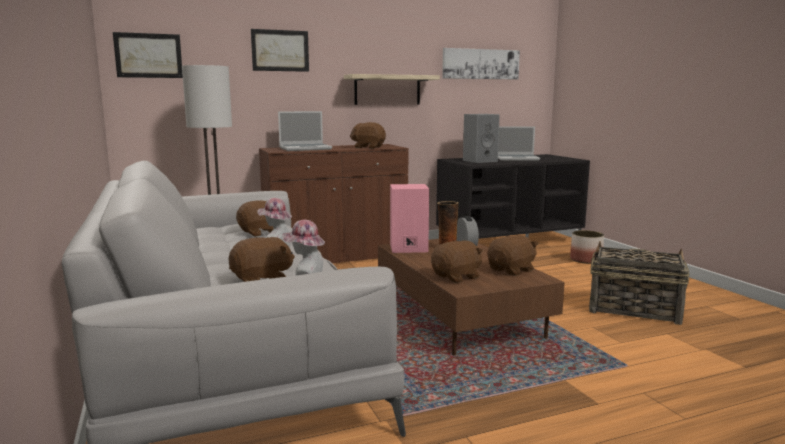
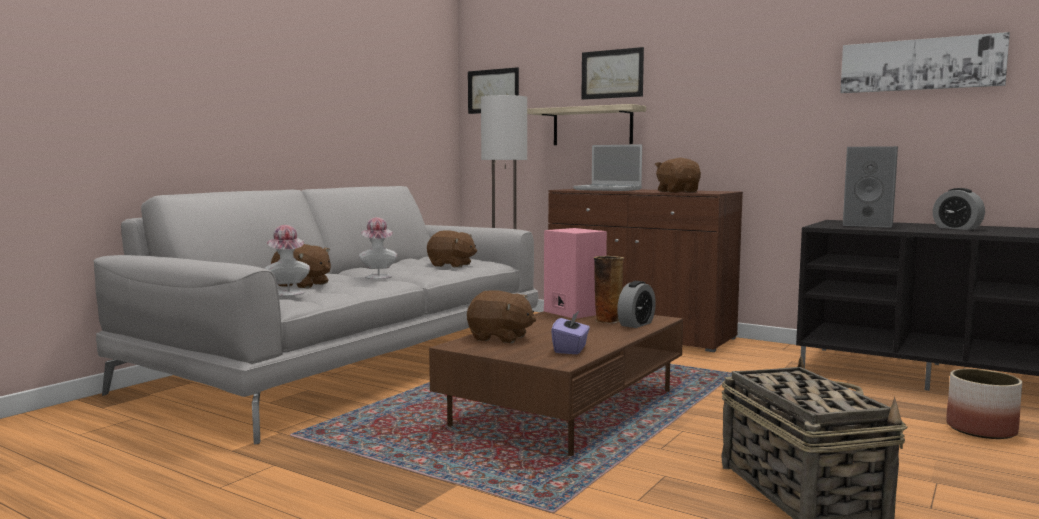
camera: 55 degrees right, 5 degrees down
shelf [344,74,440,105] -> shelf moved to [527,104,646,145]
brown plush toy [488,235,539,276] -> purple tissue box [551,311,590,354]
laptop [498,126,540,161] -> alarm clock [933,188,985,230]

